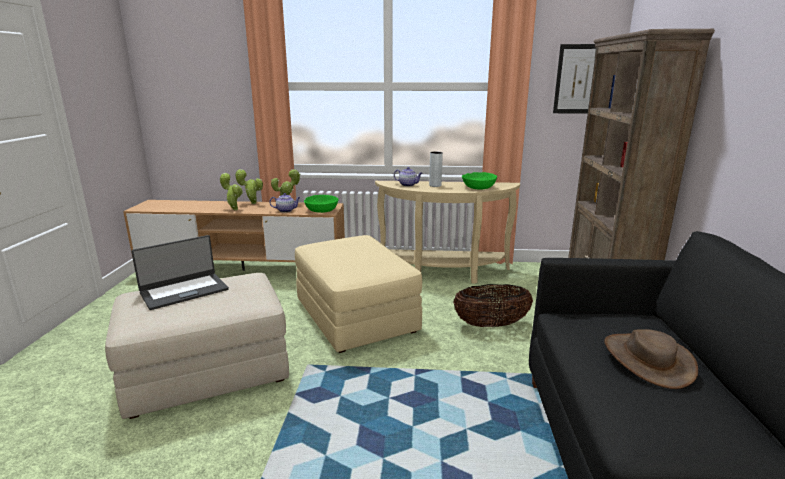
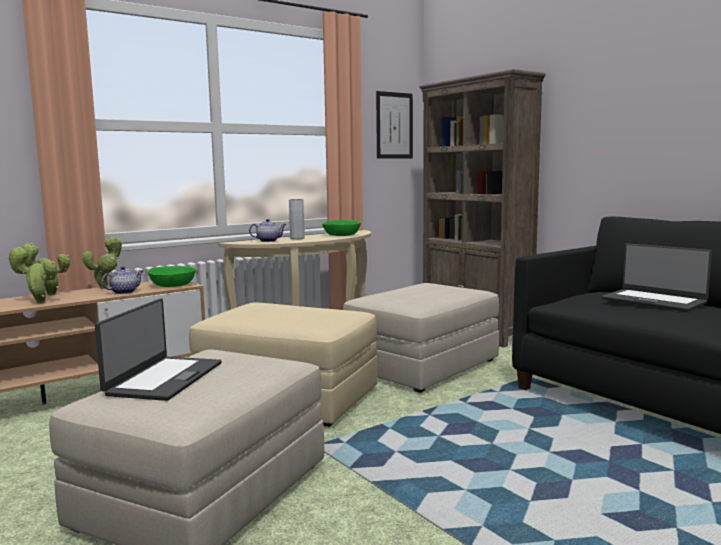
camera: 40 degrees left, 10 degrees down
basket [453,284,533,327] -> beige ottoman [343,283,499,393]
brown hat [604,329,698,389] -> laptop [602,243,712,312]

